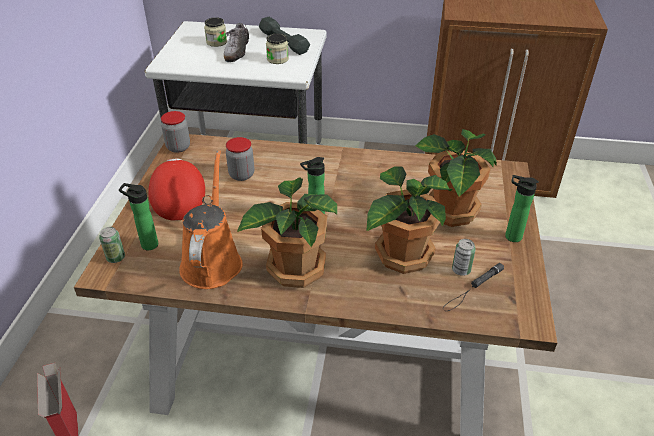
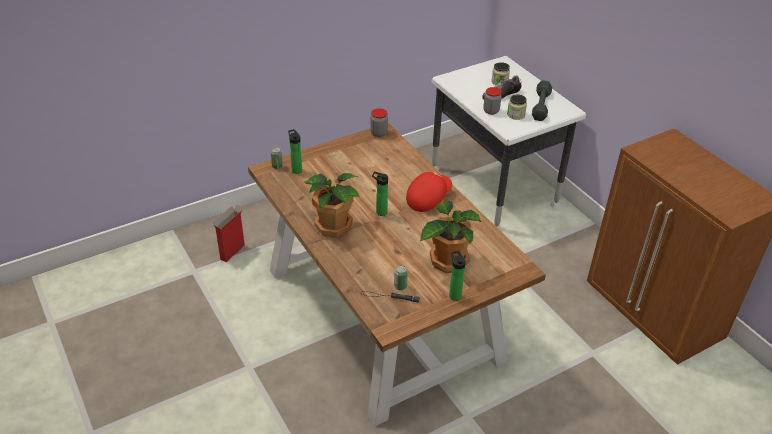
camera: 50 degrees right, 0 degrees up
red cap [149,159,205,221] -> red cap moved to [406,172,452,212]
orange watering can [179,150,243,289] -> none
jar [226,137,254,181] -> jar moved to [483,87,502,115]
potted plant [366,166,453,274] -> none

